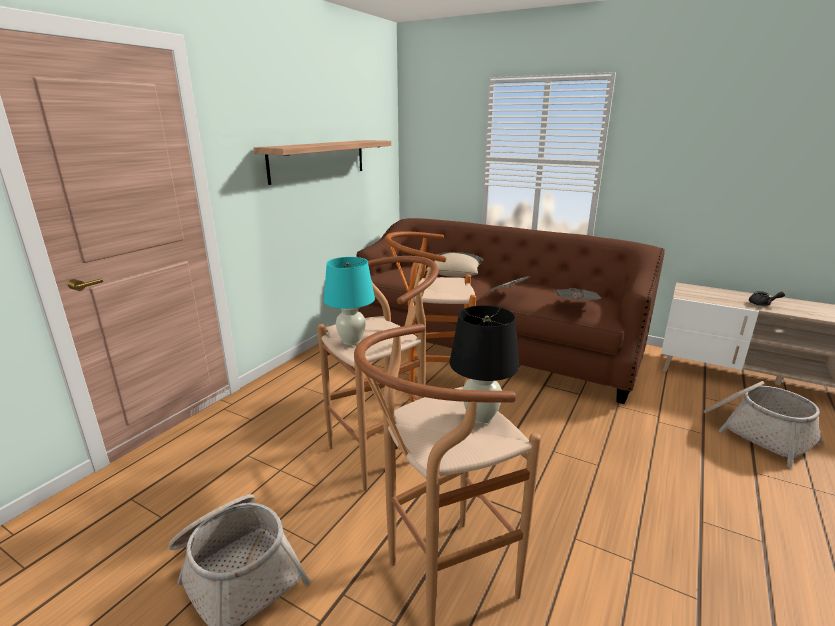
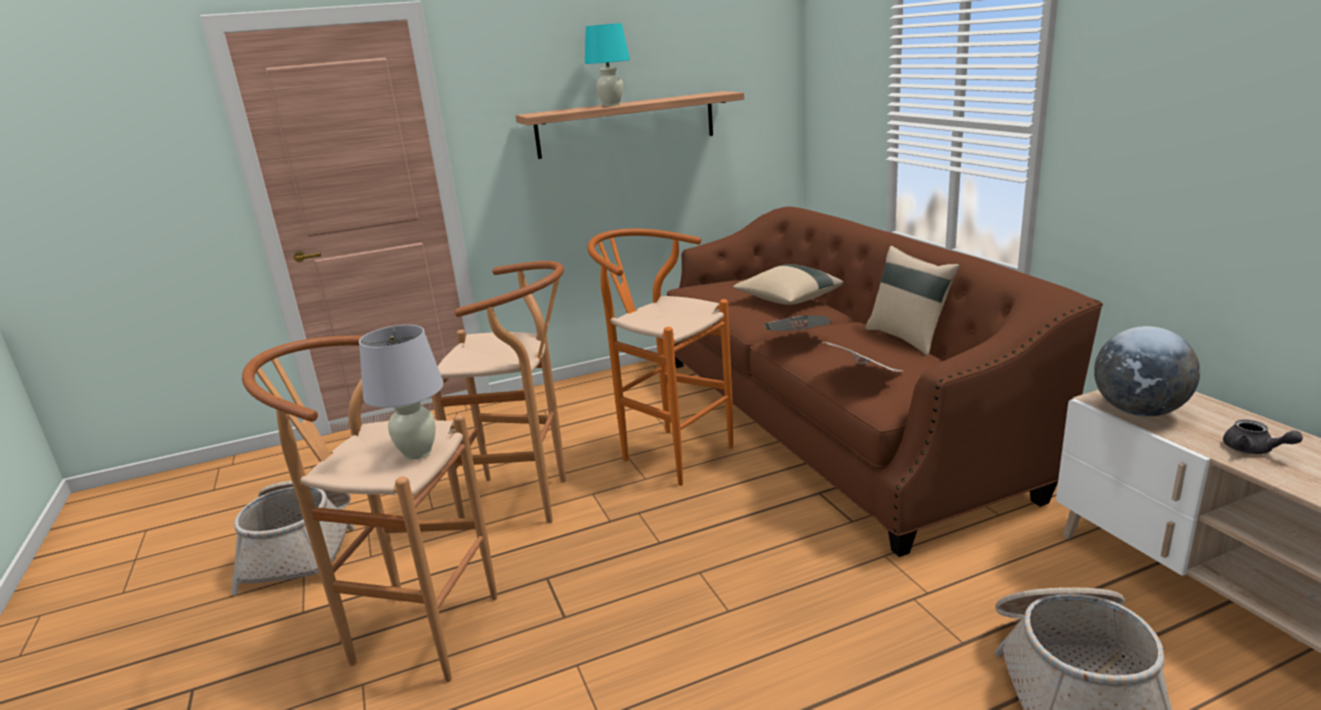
camera: 40 degrees right, 0 degrees up
turquoise table lamp [324,257,375,345] -> turquoise table lamp moved to [585,23,630,106]
black table lamp [449,305,519,424] -> white table lamp [359,325,444,460]
none -> beige pillow [866,246,959,356]
none -> globe [1094,326,1200,417]

